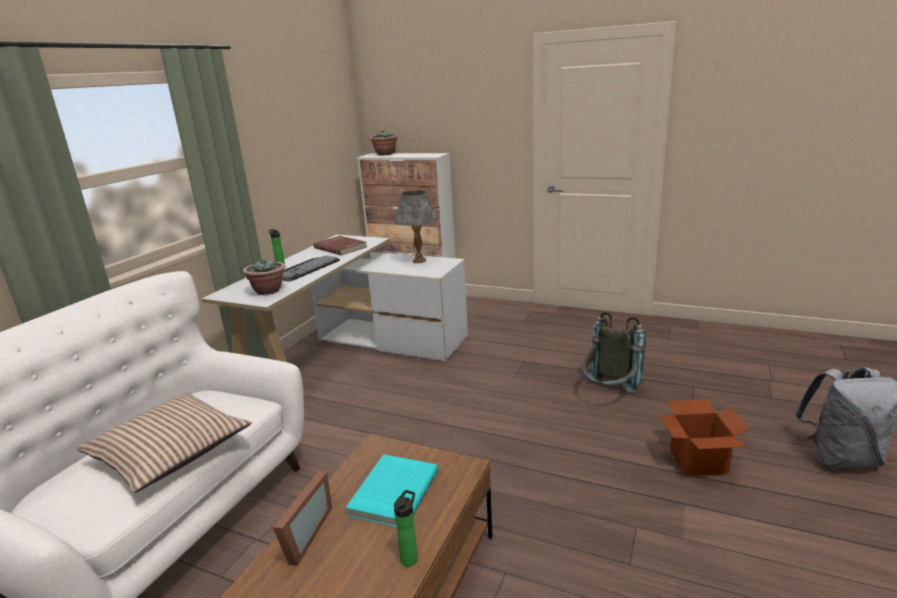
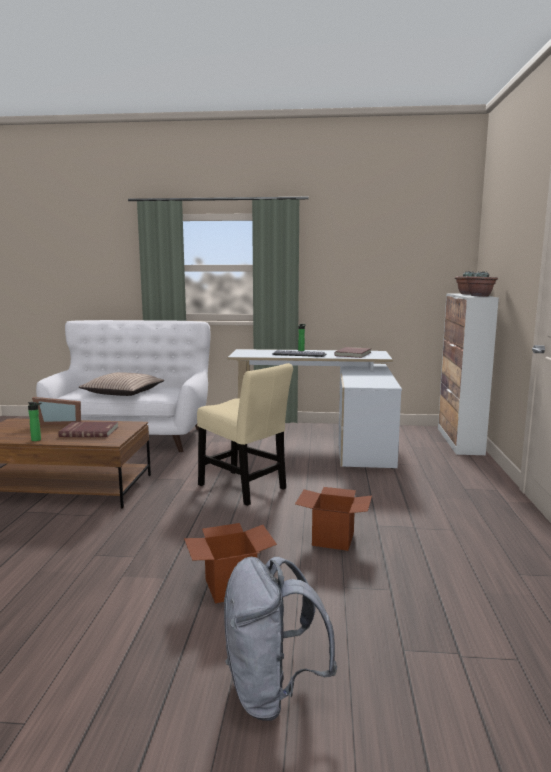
camera: 70 degrees right, 10 degrees down
potted plant [243,258,285,295] -> potted plant moved to [466,271,498,296]
turquoise book [345,454,438,527] -> red book [58,422,118,437]
grey table lamp [394,190,438,263] -> none
grey backpack [582,312,646,393] -> cardboard box [295,487,372,551]
none -> beige chair [197,363,293,506]

